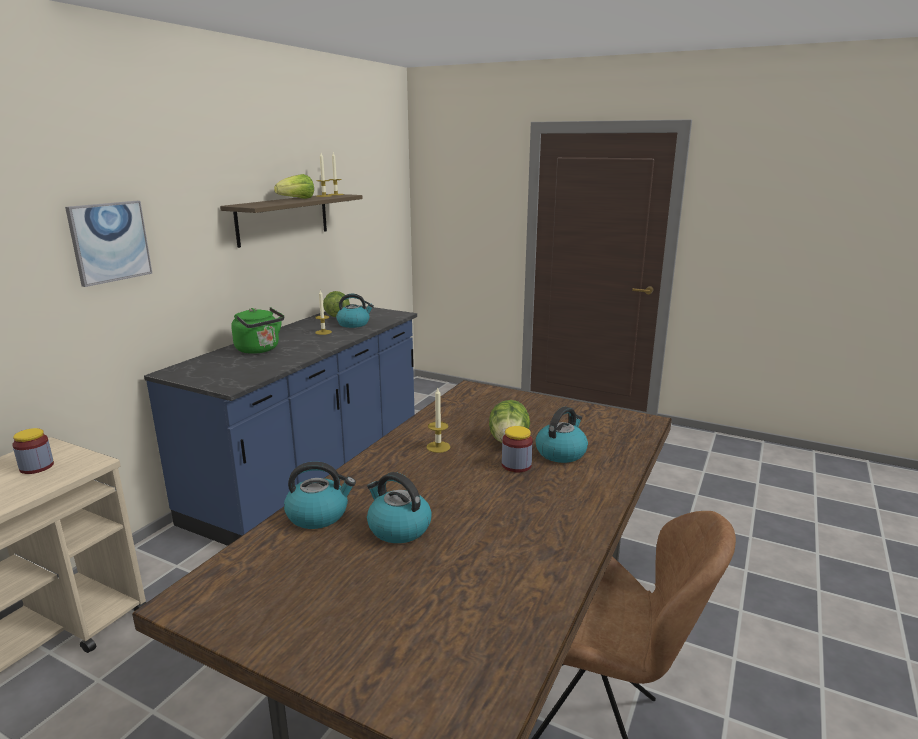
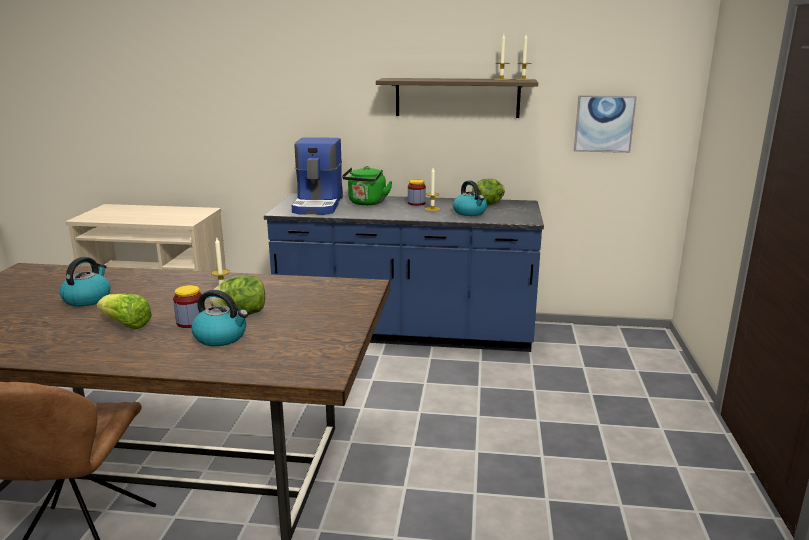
camera: 70 degrees right, 0 degrees up
jar [12,428,54,474] -> jar moved to [408,179,426,206]
picture [65,201,152,287] -> picture moved to [574,95,637,153]
lettuce [274,174,314,199] -> lettuce moved to [97,294,152,329]
kettle [284,462,356,529] -> none
none -> coffee machine [291,137,343,215]

